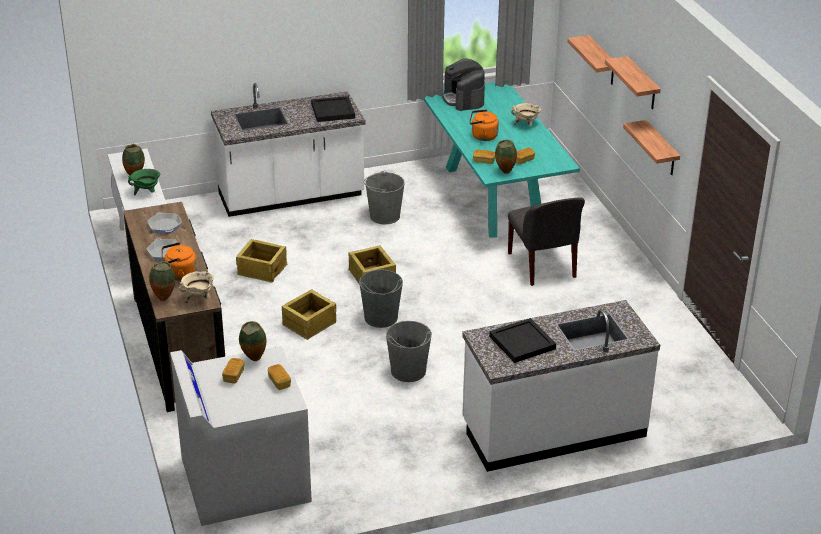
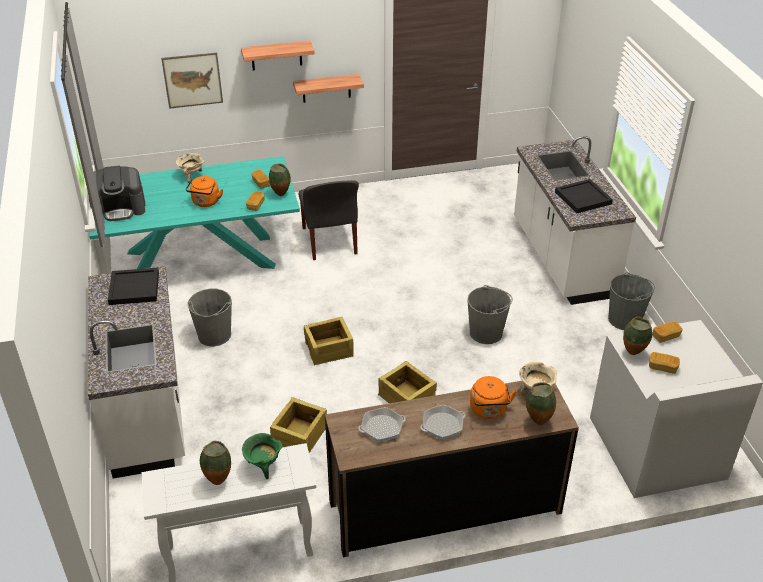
camera: 85 degrees left, 5 degrees up
grey bucket [359,269,403,328] -> grey bucket moved to [608,272,655,330]
grey chair [508,197,585,286] -> grey chair turned 90 degrees clockwise [299,180,359,260]
shelf [567,35,614,85] -> picture [161,53,223,109]

